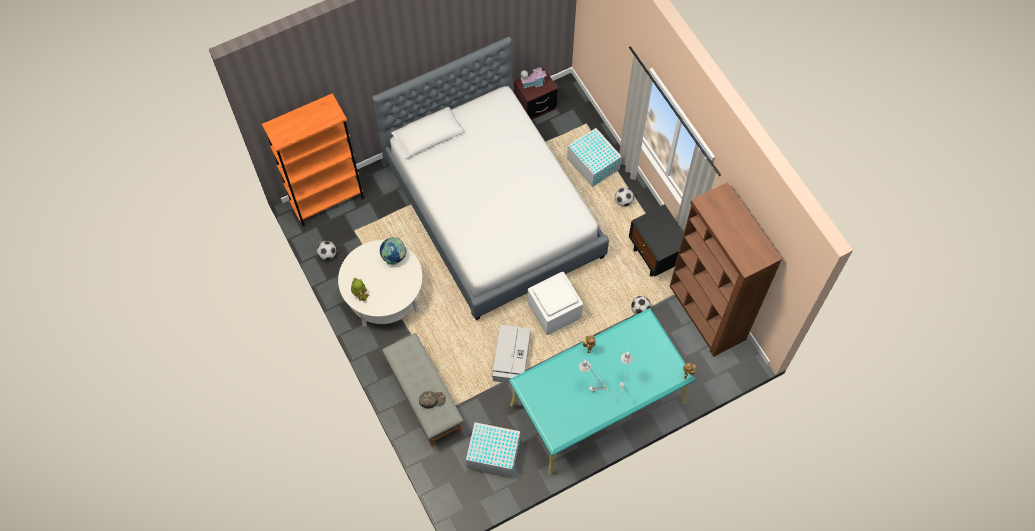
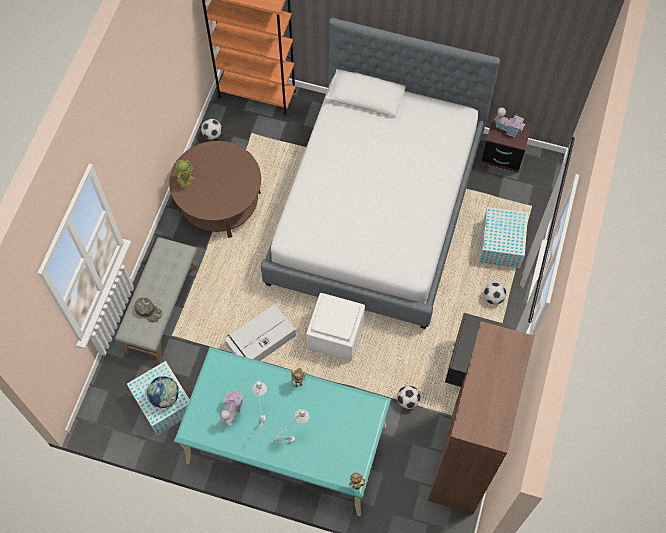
camera: 45 degrees right, 0 degrees up
white coffee table [338,240,423,327] -> brown coffee table [169,141,261,238]
globe [380,237,407,265] -> globe moved to [146,376,179,408]
none -> toy house [220,390,243,426]

